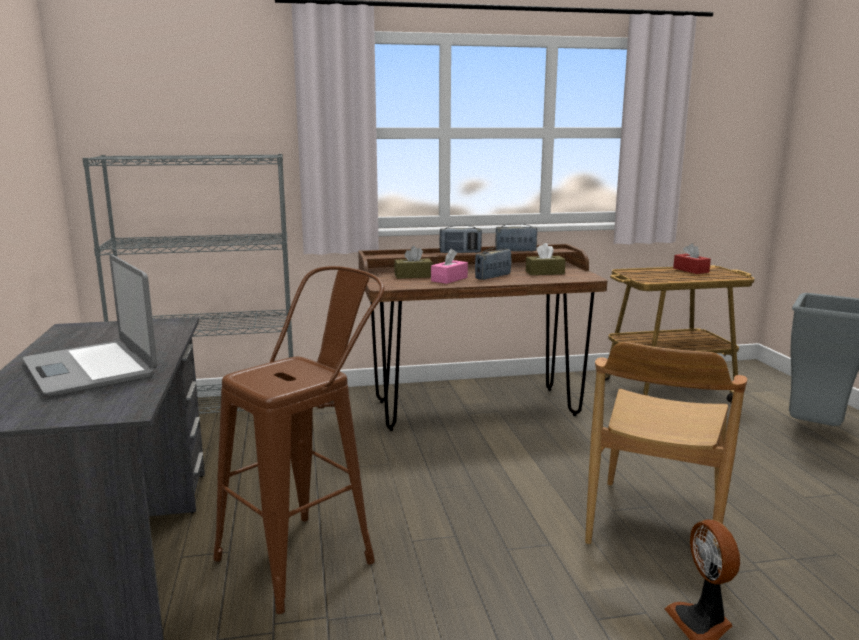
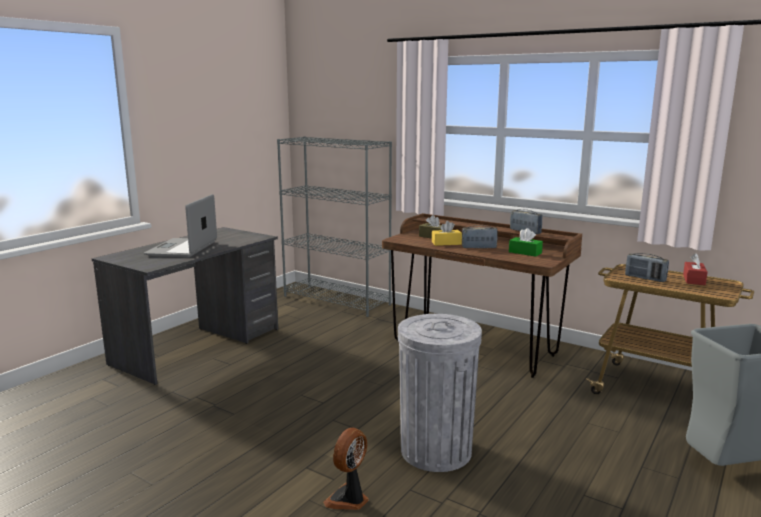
camera: 45 degrees right, 0 degrees up
brown stool [213,266,385,614] -> none
pink tissue box [431,249,468,284] -> yellow tissue box [432,221,462,246]
radio [439,225,482,253] -> radio moved to [625,253,669,282]
brown tissue box [526,243,566,275] -> green tissue box [509,228,543,257]
brown chair [585,342,747,549] -> grey trash can [398,314,482,472]

